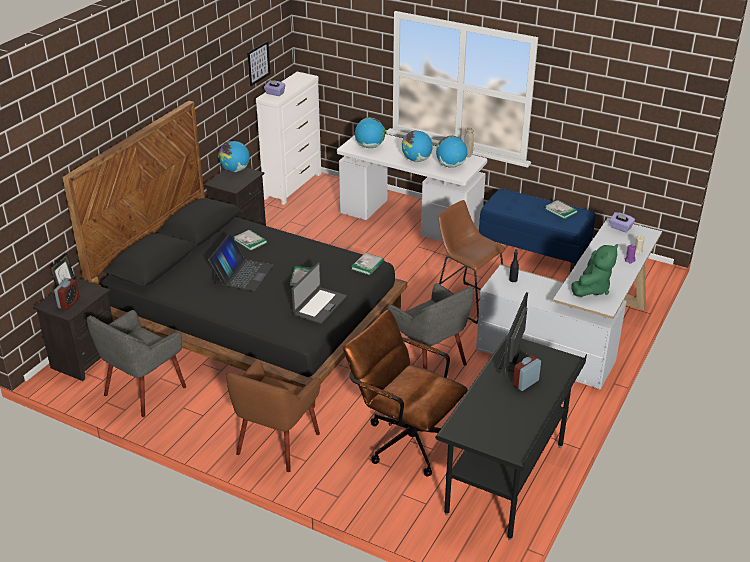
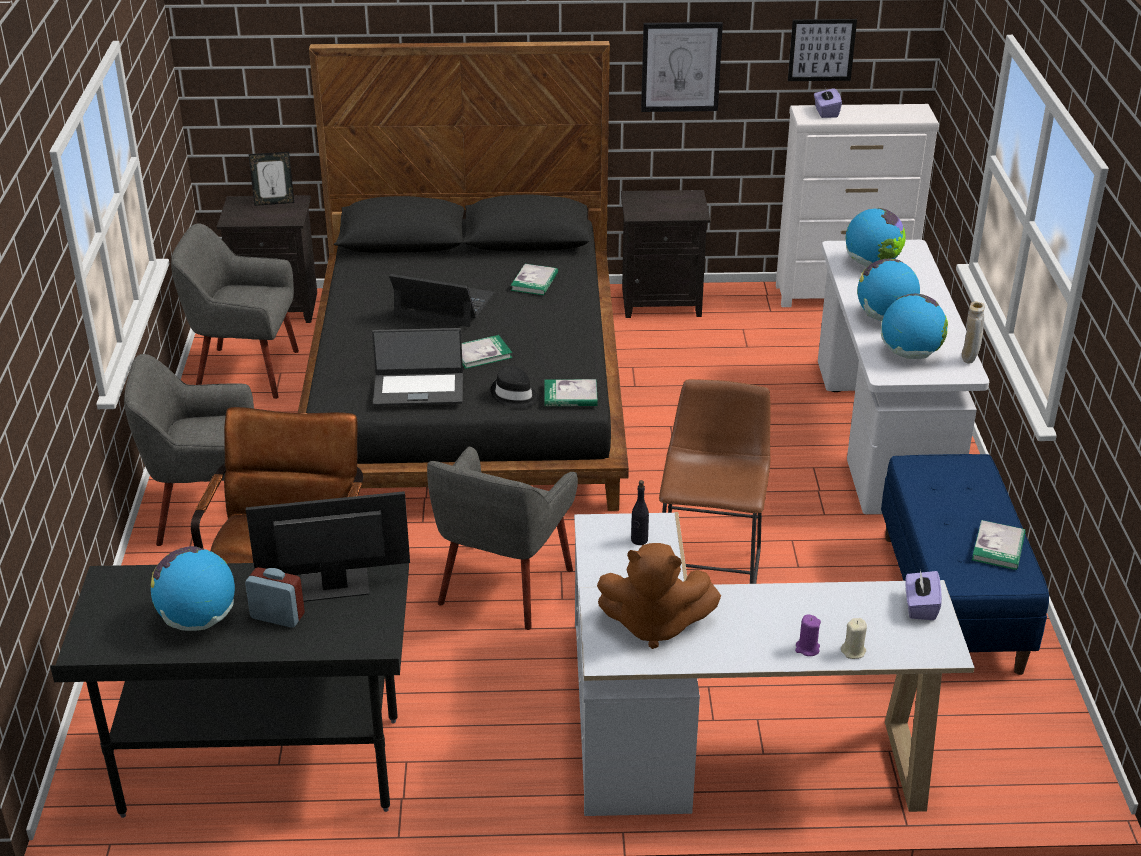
camera: 60 degrees right, 0 degrees up
alarm clock [54,278,80,310] -> none
laptop [208,234,273,291] -> laptop turned 150 degrees counterclockwise [389,274,494,327]
globe [218,141,249,172] -> globe moved to [151,546,235,631]
brown armchair [226,360,321,472] -> grey armchair [124,354,254,546]
green plush toy [571,244,618,297] -> brown plush toy [597,543,721,649]
none -> black hat [491,365,539,408]
none -> picture [641,22,723,112]

